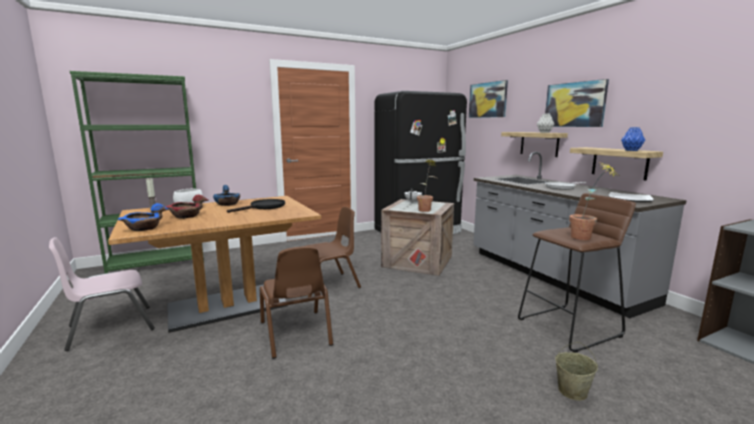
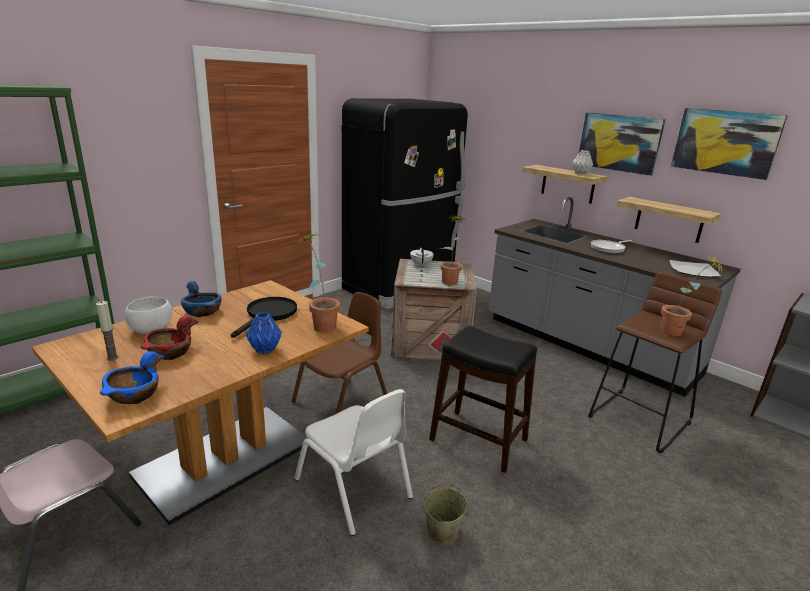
camera: 20 degrees left, 10 degrees up
brown chair [260,246,333,359] -> white chair [294,389,413,536]
picture [469,80,508,118] -> picture moved to [671,108,788,180]
beige bucket [555,342,598,401] -> beige bucket moved to [424,483,467,544]
blue vase [621,127,645,151] -> blue vase moved to [246,312,282,354]
none -> potted plant [298,232,340,332]
none -> black stool [429,326,537,473]

